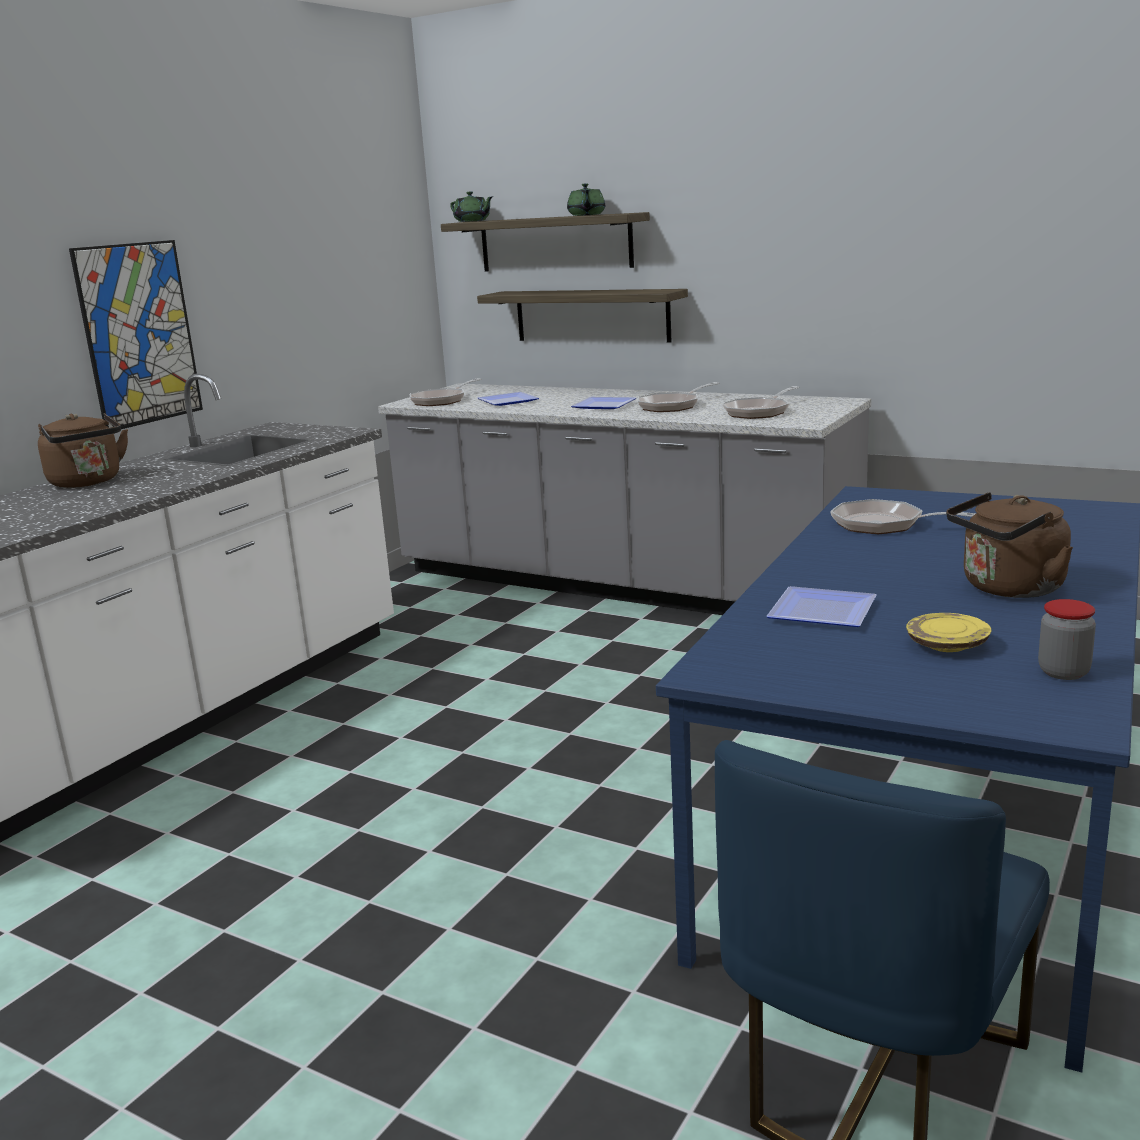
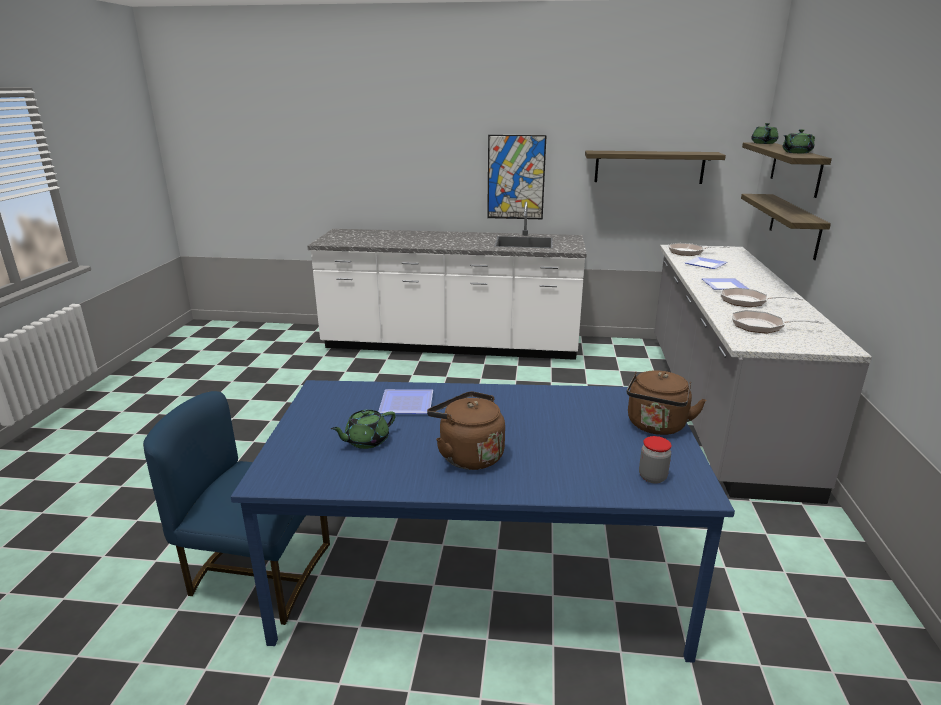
camera: 65 degrees right, 5 degrees up
brown kettle [38,413,128,488] -> brown kettle moved to [627,370,706,435]
frying pan [830,499,976,534] -> none
yellow plate [906,613,991,652] -> green teapot [331,410,396,449]
jar [1038,599,1096,680] -> jar moved to [639,436,671,484]
none -> shelf [585,151,726,184]

